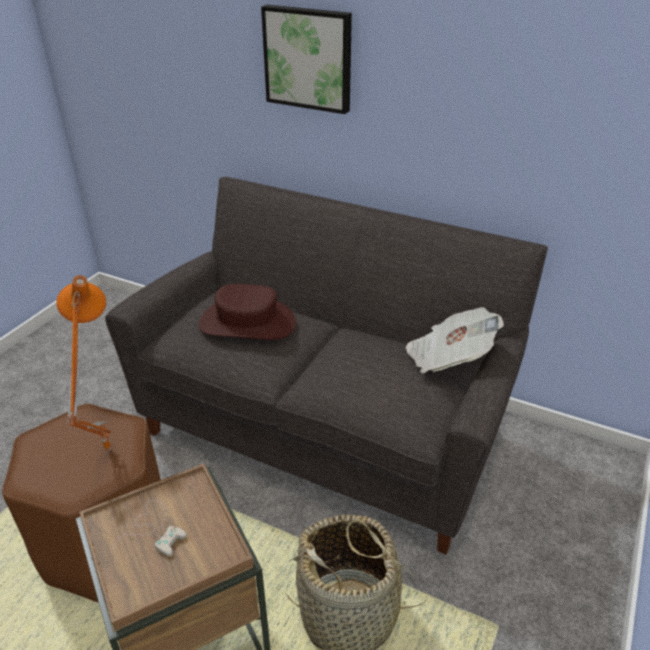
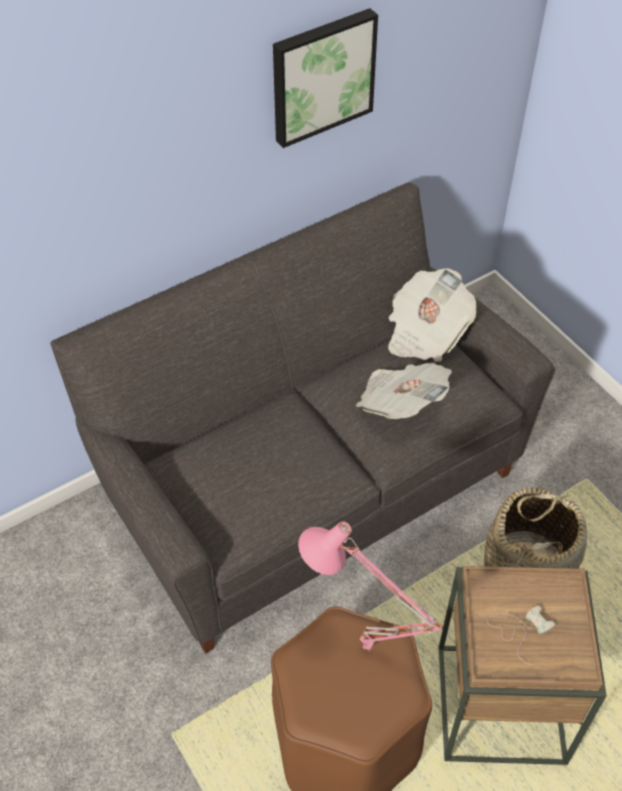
camera: 60 degrees left, 15 degrees up
orange table lamp [56,275,111,453] -> pink table lamp [298,521,443,651]
brown hat [199,284,296,340] -> none
picture [261,5,352,114] -> picture moved to [273,8,378,148]
none -> newspaper [356,363,452,419]

